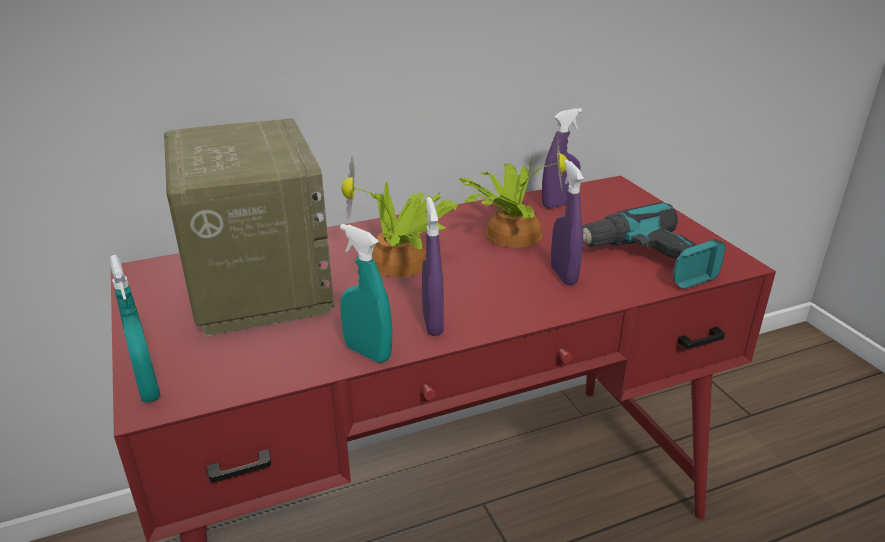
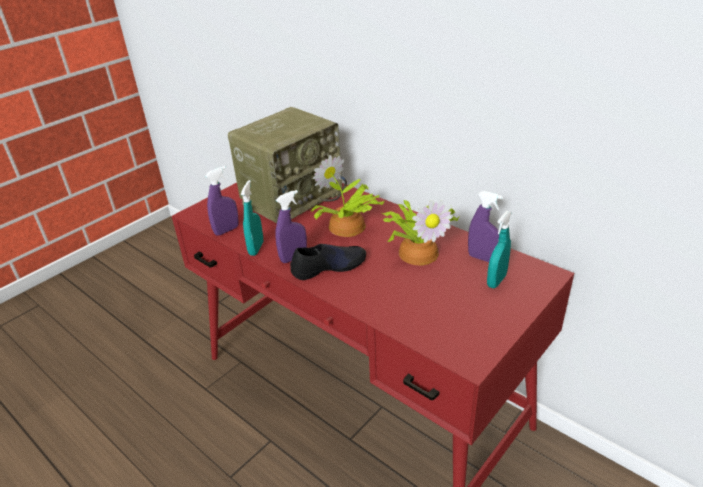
camera: 65 degrees right, 5 degrees up
turquoise spray bottle [110,255,160,402] -> turquoise spray bottle moved to [487,211,512,288]
purple spray bottle [551,160,584,285] -> purple spray bottle moved to [205,166,239,236]
power drill [583,202,726,289] -> none
none -> black shoe [290,244,366,280]

